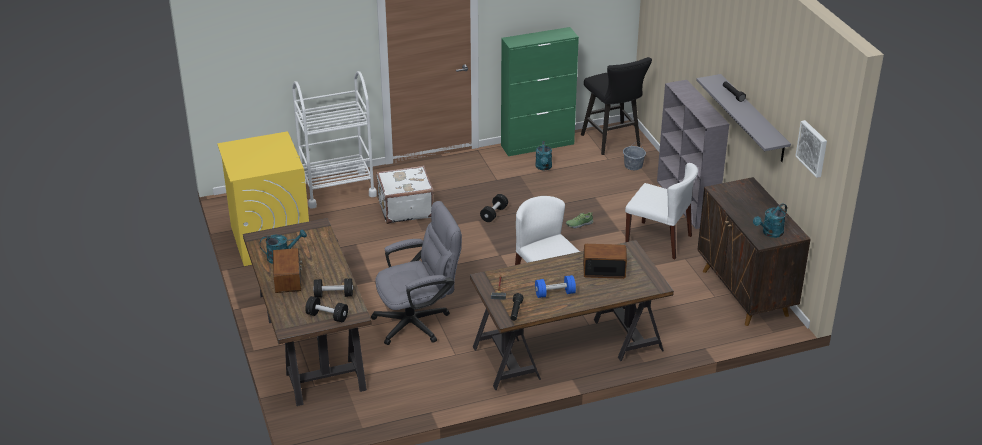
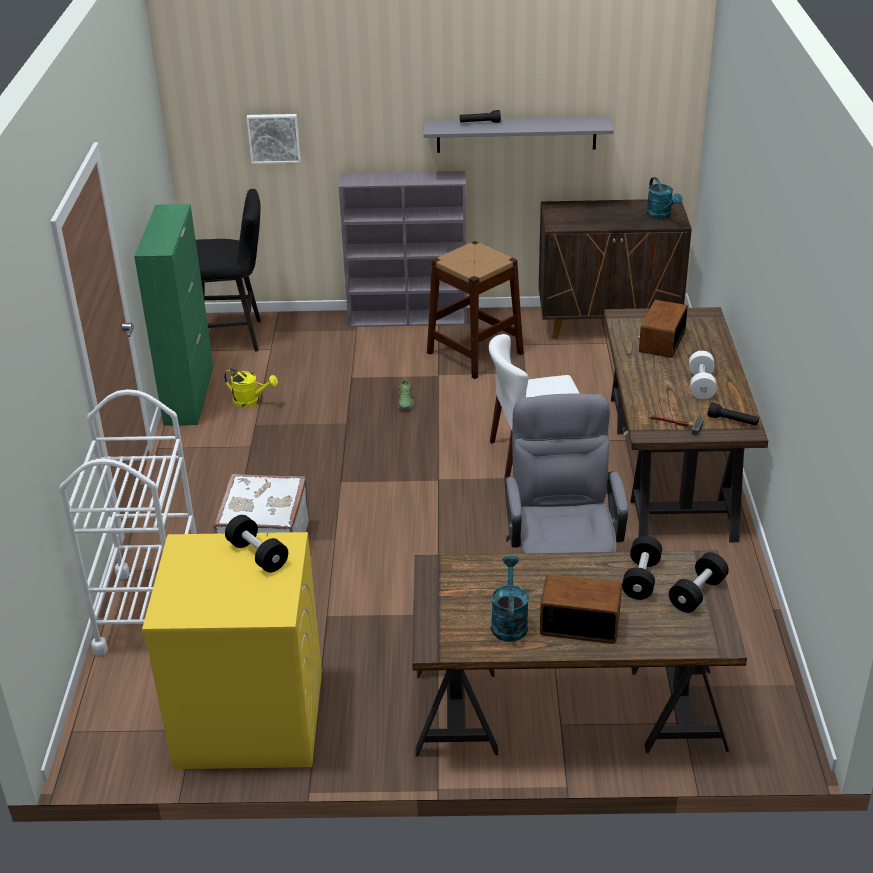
camera: 70 degrees left, 0 degrees up
black dumbbell [480,194,508,222] -> black dumbbell moved to [225,515,288,573]
turquoise watering can [535,141,552,170] -> yellow watering can [224,369,278,408]
blue dumbbell [535,275,576,298] -> white dumbbell [689,351,717,399]
grey bucket [623,146,646,170] -> none
white chair [625,163,698,259] -> brown stool [427,241,524,379]
picture [795,120,827,178] -> picture moved to [247,114,301,164]

